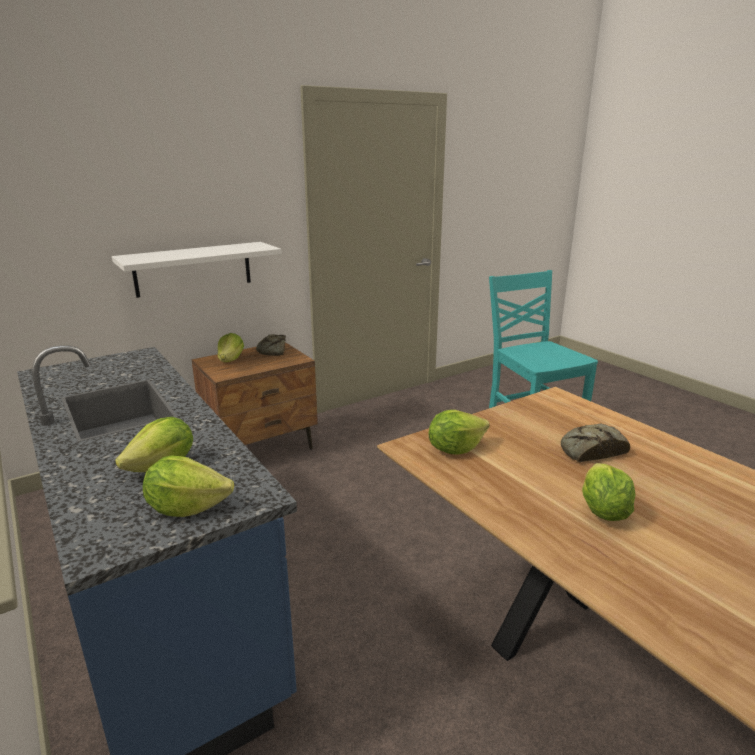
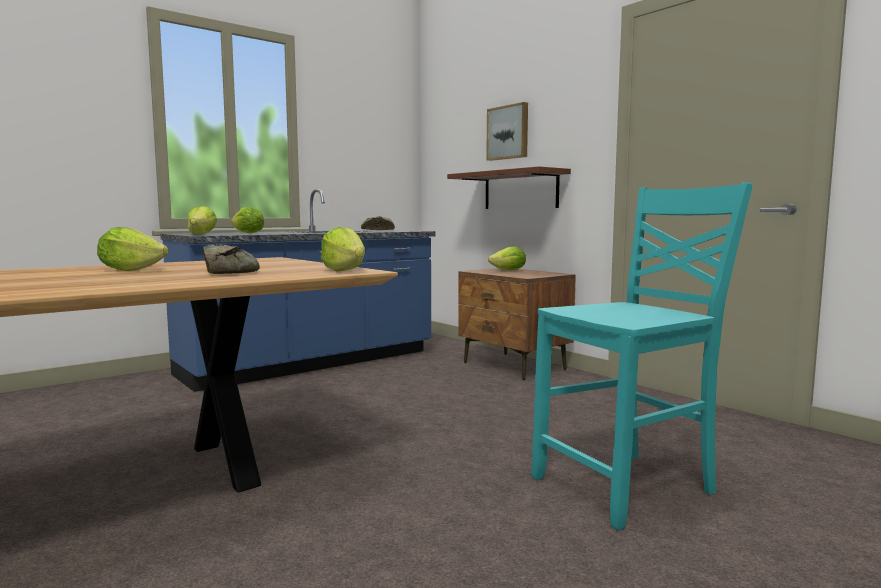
camera: 85 degrees right, 15 degrees down
white shelf [112,242,282,298] -> brown shelf [447,166,571,209]
bread [256,334,286,356] -> bread moved to [361,216,395,230]
lettuce [429,410,490,455] -> lettuce moved to [320,227,365,272]
none -> picture [486,102,528,161]

